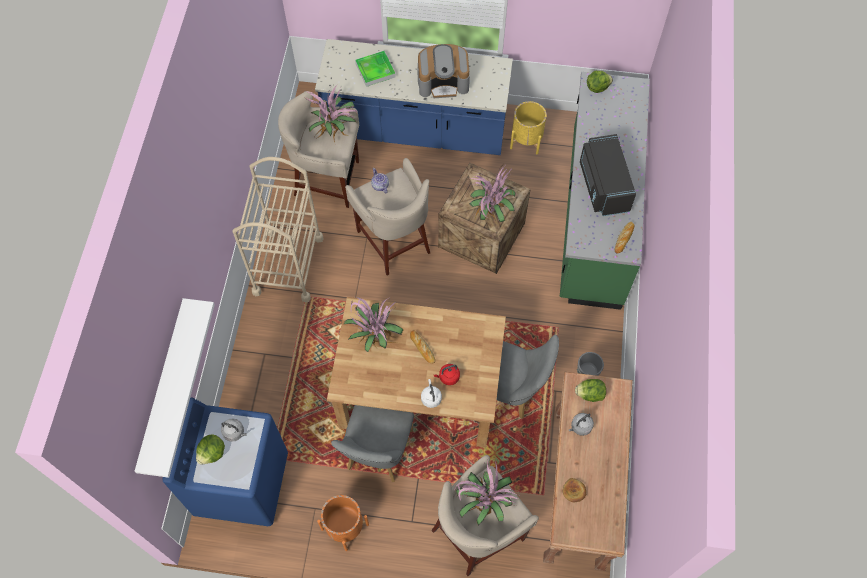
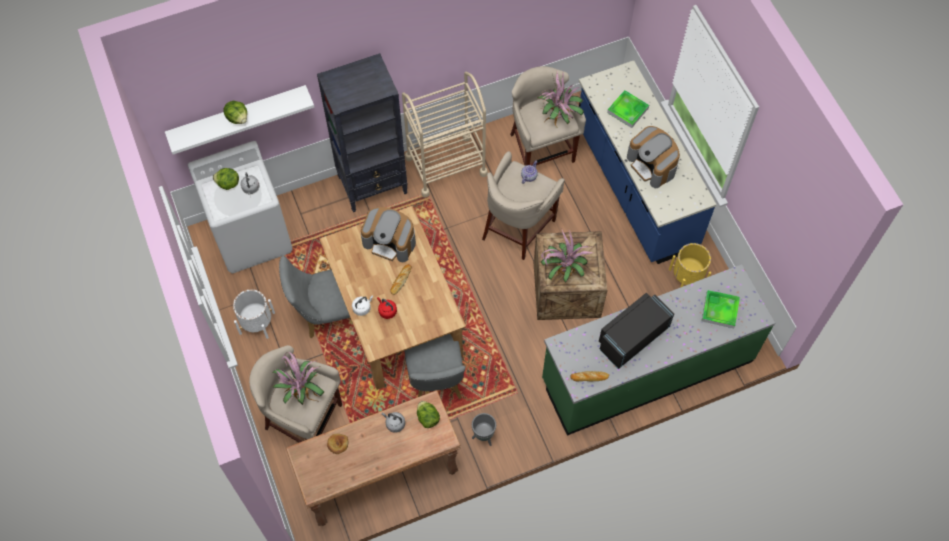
camera: 60 degrees right, 0 degrees up
blue washing machine [163,397,288,526] -> white washing machine [187,141,293,273]
orange planter [317,494,369,551] -> white planter [233,289,275,339]
potted plant [343,297,404,352] -> coffee machine [361,207,416,262]
lettuce [587,71,613,93] -> lettuce moved to [223,101,247,124]
none -> black bookcase [317,53,407,212]
none -> tray [702,290,740,328]

